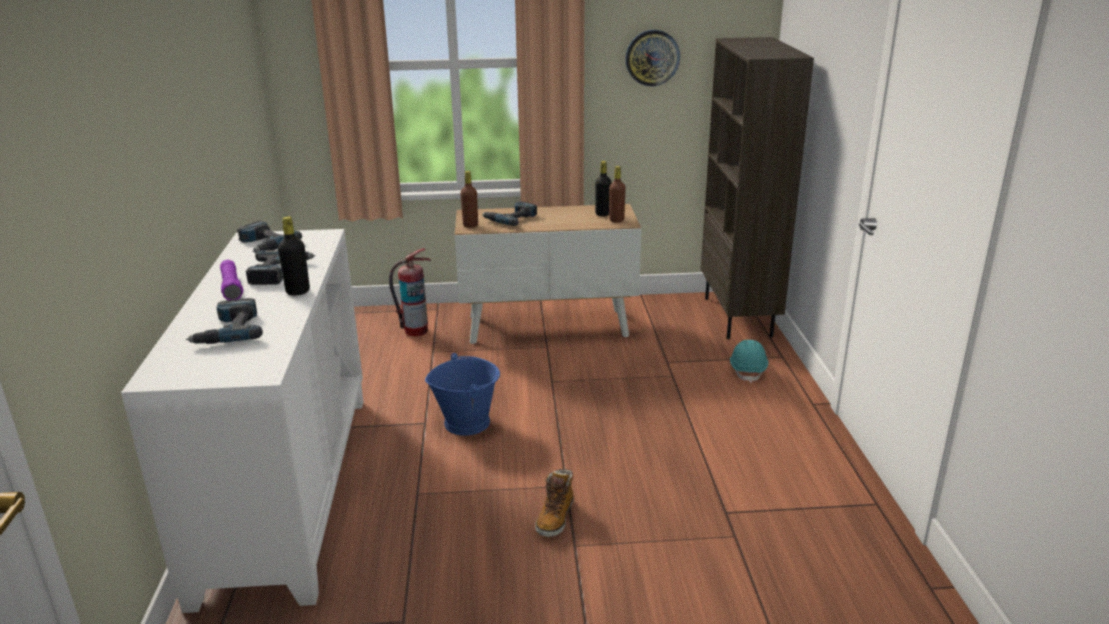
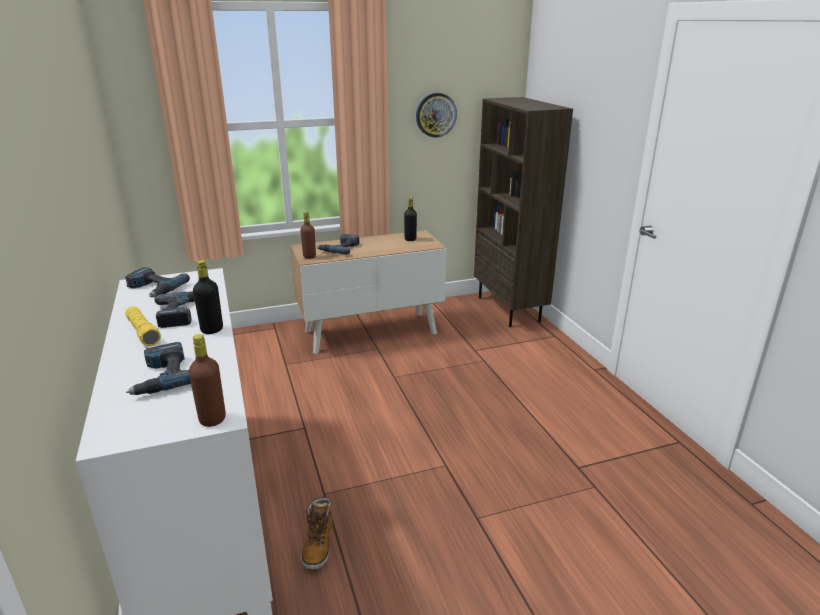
camera: 15 degrees left, 0 degrees up
purple flashlight [220,260,243,300] -> yellow flashlight [125,306,161,346]
fire extinguisher [389,248,431,336] -> none
blue bucket [425,353,500,436] -> none
boot [535,469,574,537] -> boot moved to [301,497,333,569]
brown bottle [609,166,626,222] -> brown bottle moved to [189,334,226,427]
turquoise hard hat [730,340,768,383] -> none

